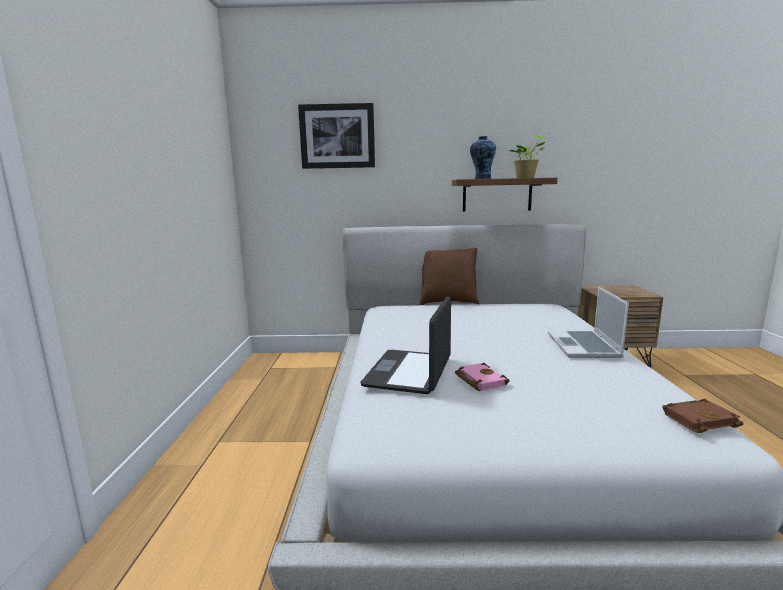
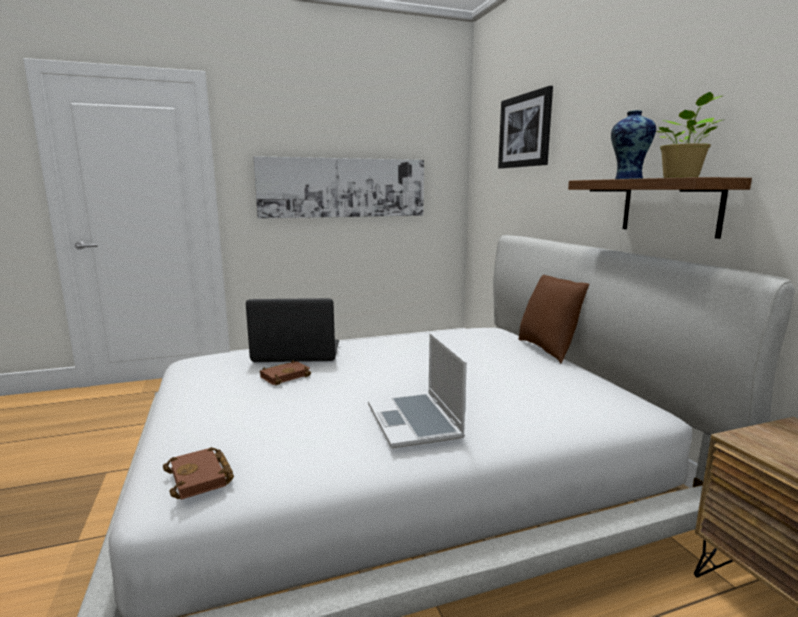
camera: 70 degrees right, 0 degrees up
pink book [455,362,510,391] -> brown book [260,360,311,385]
laptop [548,287,629,358] -> laptop turned 90 degrees counterclockwise [368,333,467,449]
none -> picture [253,156,424,219]

